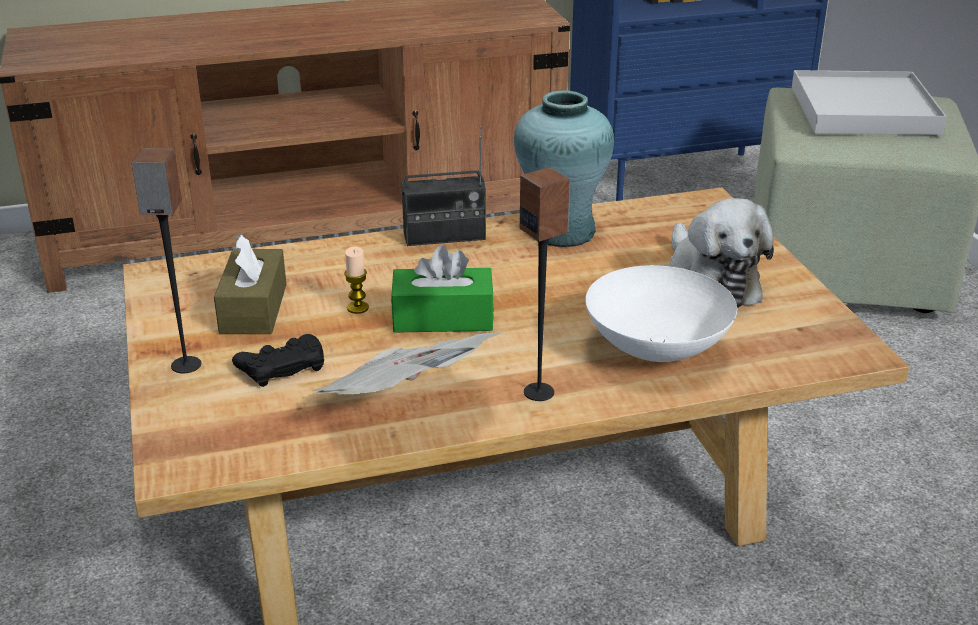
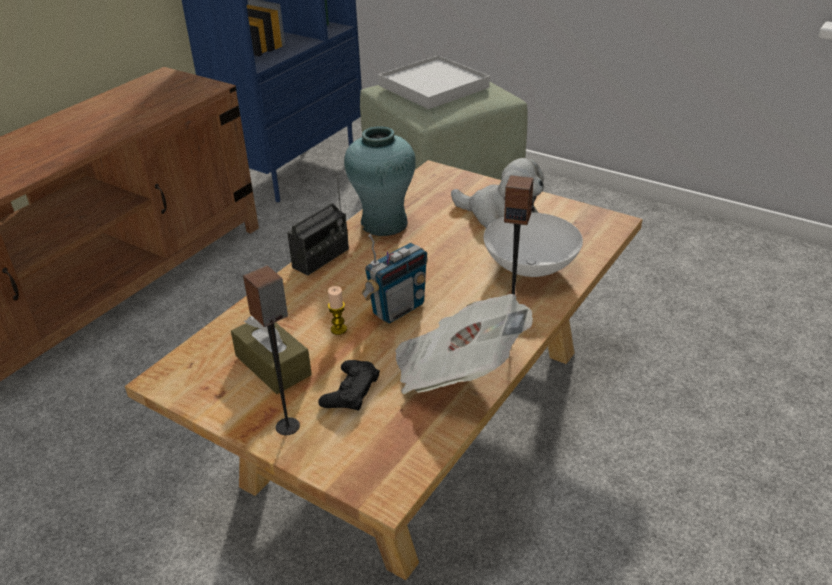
camera: 40 degrees left, 5 degrees up
green tissue box [391,245,494,333] -> radio [361,234,428,324]

